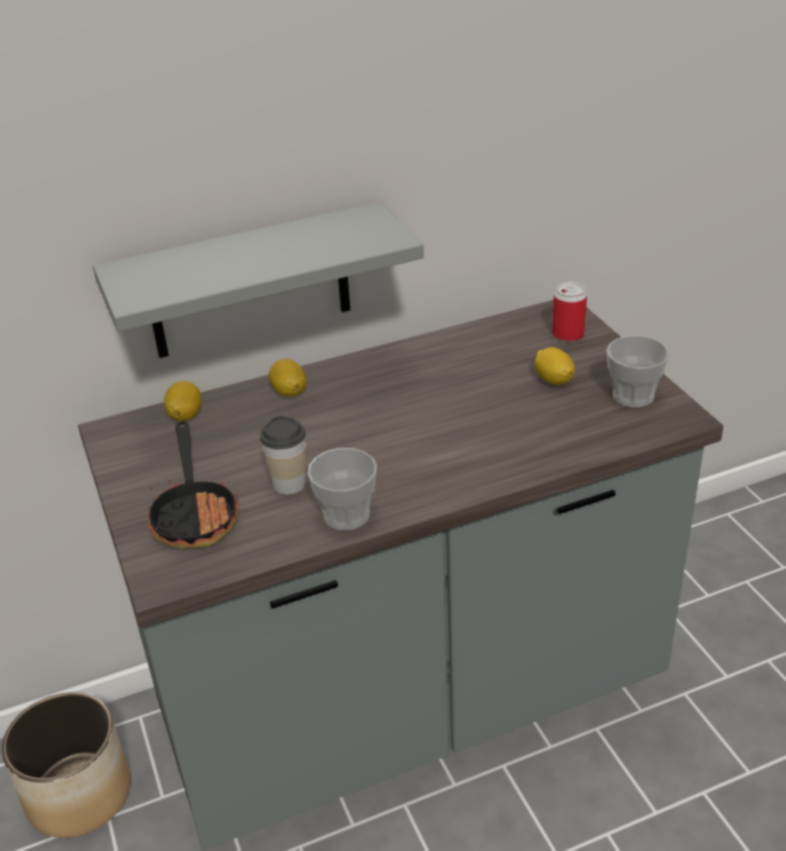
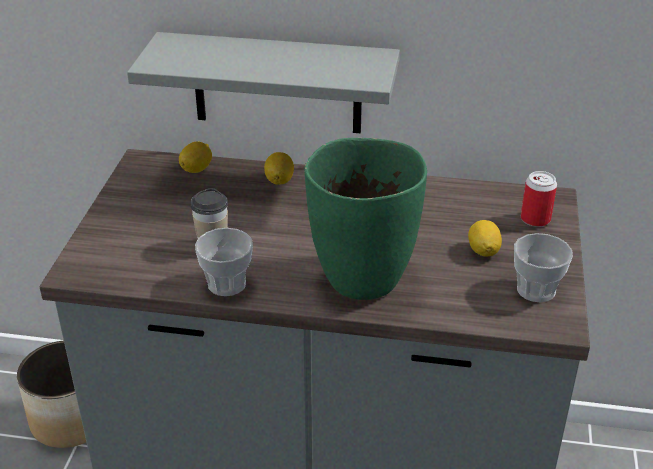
camera: 30 degrees right, 0 degrees up
frying pan [145,421,239,548] -> none
none -> green vase [305,138,427,300]

